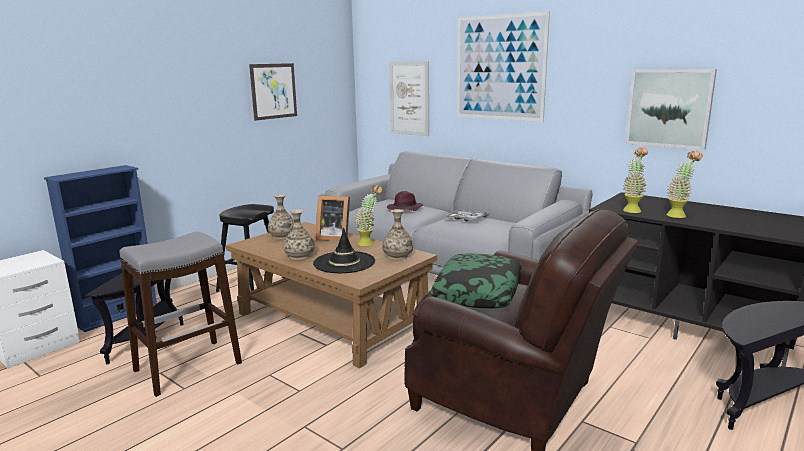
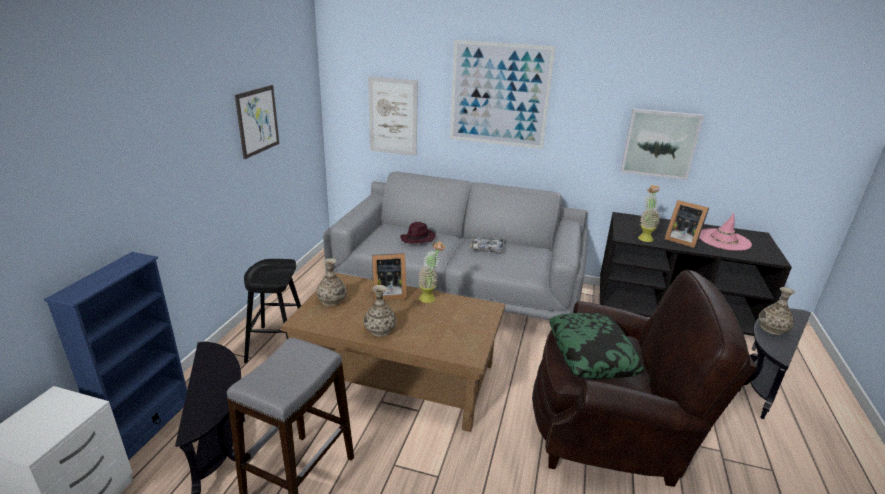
camera: 25 degrees left, 10 degrees up
black hat [313,227,375,273] -> none
vase [382,209,413,260] -> vase moved to [758,287,795,335]
potted plant [666,150,703,218] -> picture frame [665,200,709,248]
none -> pink hat [699,213,752,251]

